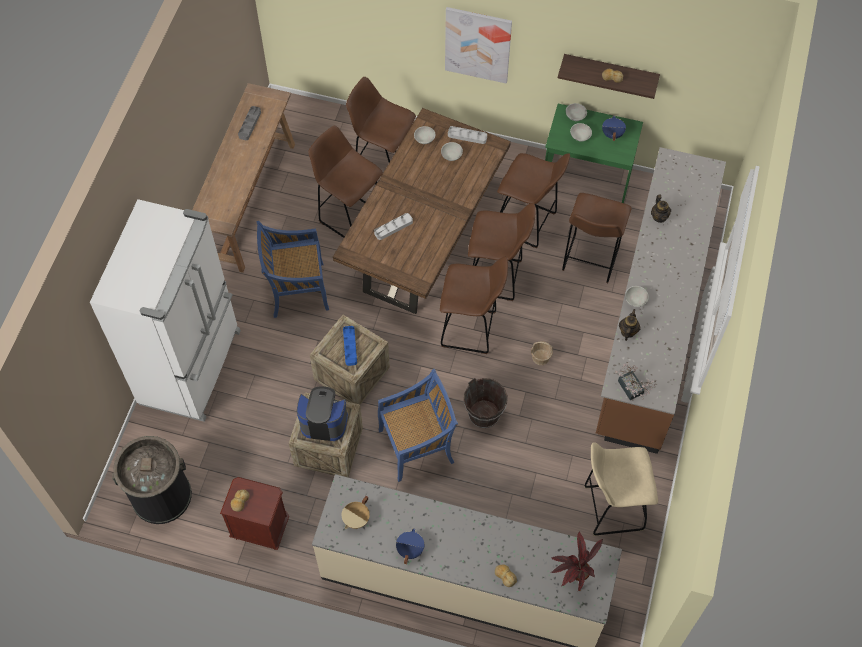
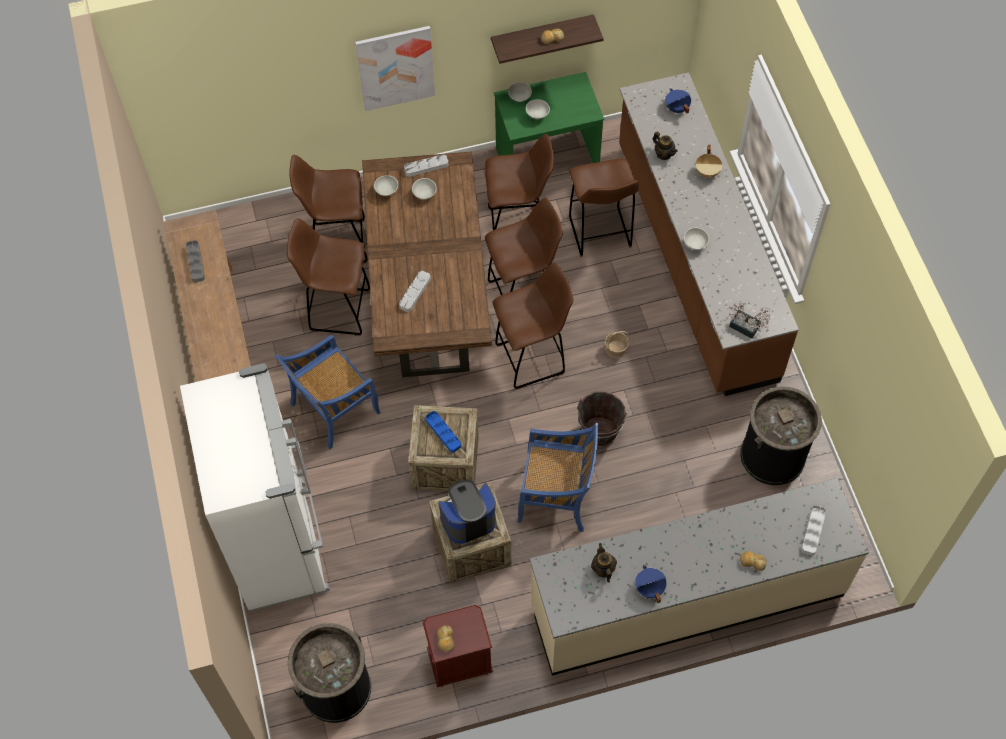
camera: 30 degrees left, 0 degrees up
beige cooking pot [342,496,370,529] -> beige cooking pot moved to [695,145,723,178]
blue chair [378,369,458,482] -> blue chair turned 60 degrees clockwise [518,423,599,532]
potted plant [551,531,603,591] -> grey tray [801,505,826,556]
beige stool [584,442,658,536] -> black trash can [740,387,822,485]
blue cooking pot [602,115,626,141] -> blue cooking pot moved to [665,88,691,114]
teapot [619,309,640,341] -> teapot moved to [591,543,617,583]

